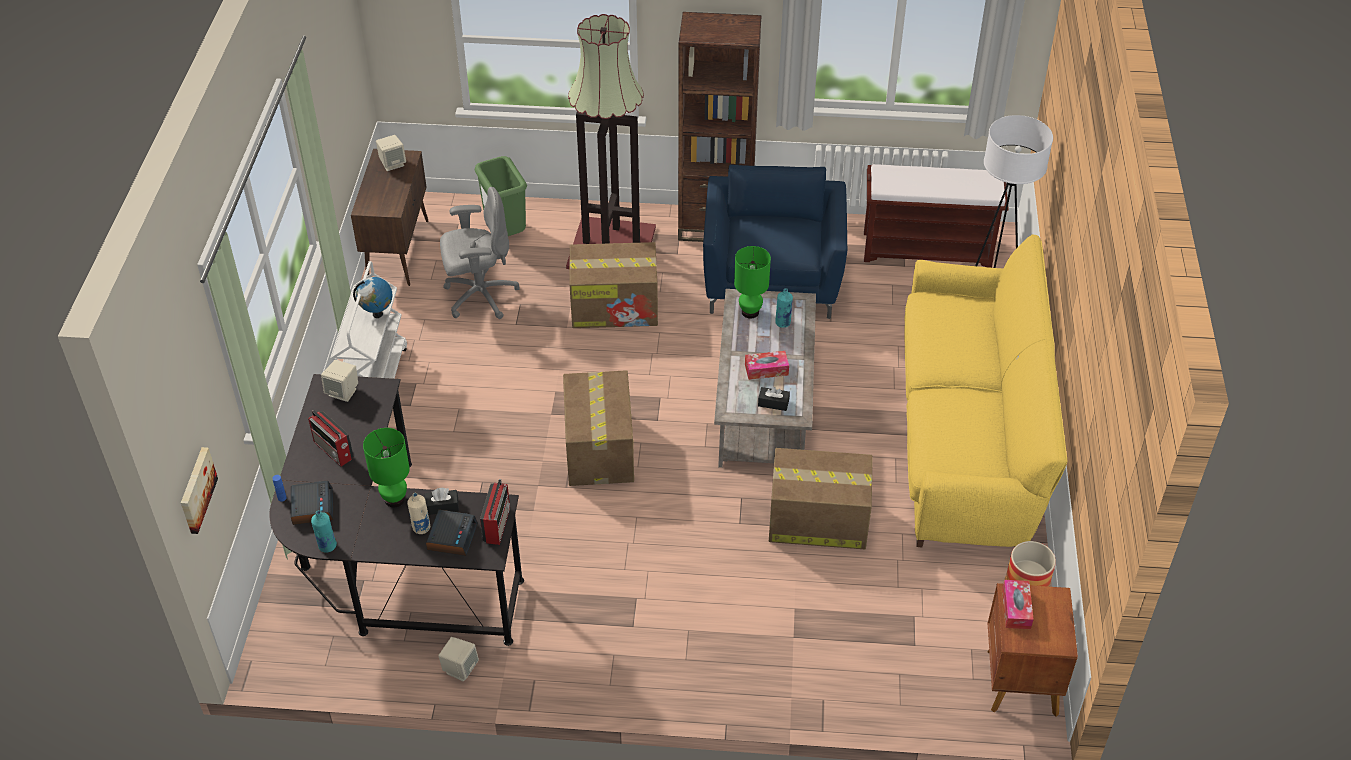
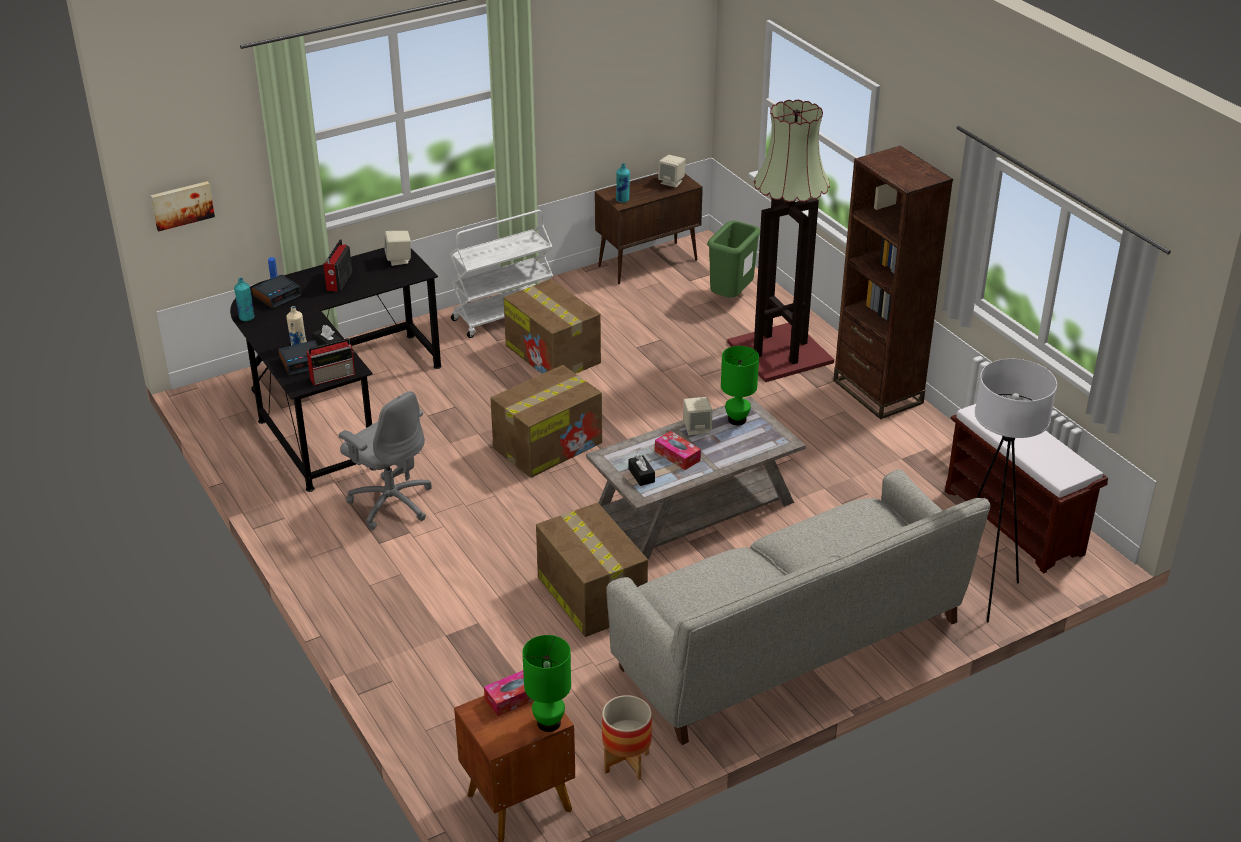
camera: 55 degrees right, 10 degrees down
globe [353,277,393,318] -> none
green table lamp [363,428,410,508] -> green table lamp moved to [522,635,571,732]
beige speaker [438,637,479,681] -> beige speaker moved to [683,397,712,436]
grey office chair [440,187,520,319] -> grey office chair moved to [339,391,432,530]
cardboard box [569,242,658,328] -> cardboard box moved to [504,279,601,374]
blue armchair [703,165,848,319] -> none
turquoise bottle [775,288,793,328] -> turquoise bottle moved to [616,163,630,203]
yellow sofa [904,234,1067,547] -> grey sofa [606,469,990,745]

